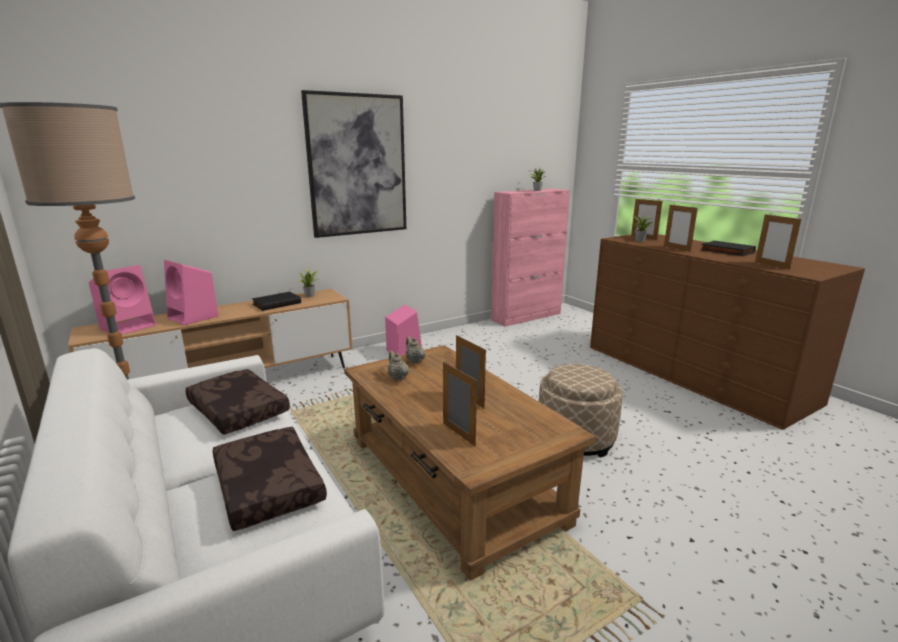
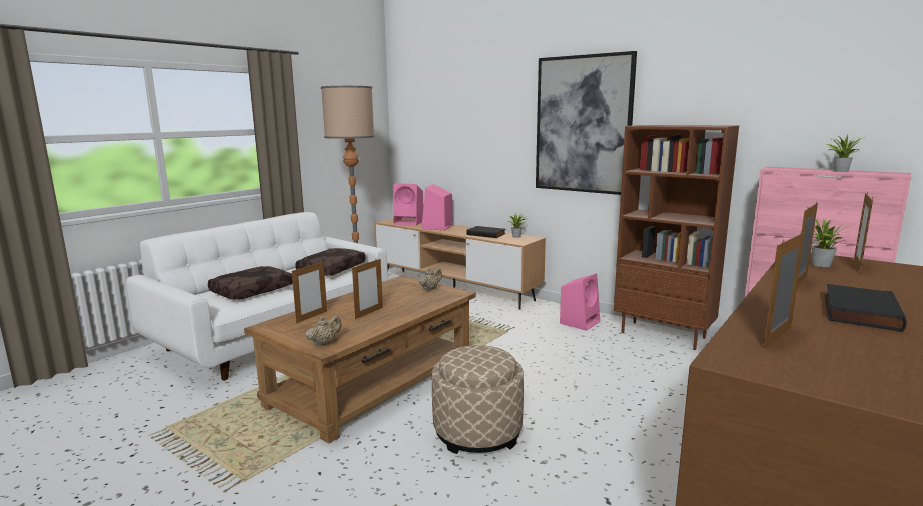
camera: 70 degrees right, 5 degrees down
beige teapot [388,351,409,380] -> beige teapot moved to [306,315,342,346]
none -> brown bookcase [614,125,739,350]

